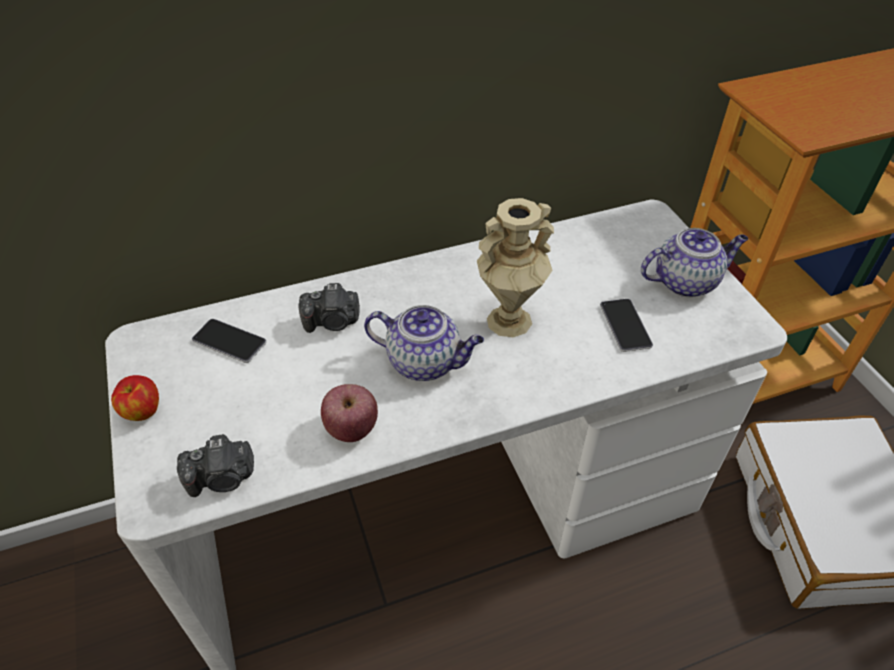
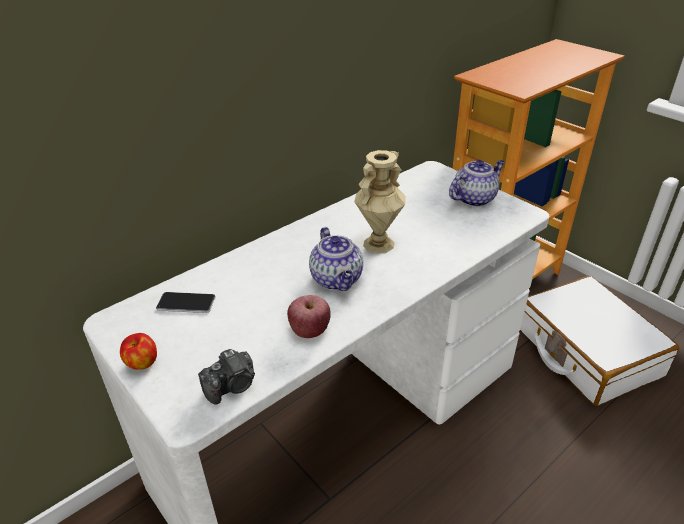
camera: 20 degrees left, 10 degrees down
camera [298,283,360,333] -> none
teapot [364,305,484,381] -> teapot turned 75 degrees clockwise [309,227,363,291]
phone [600,299,653,352] -> none

